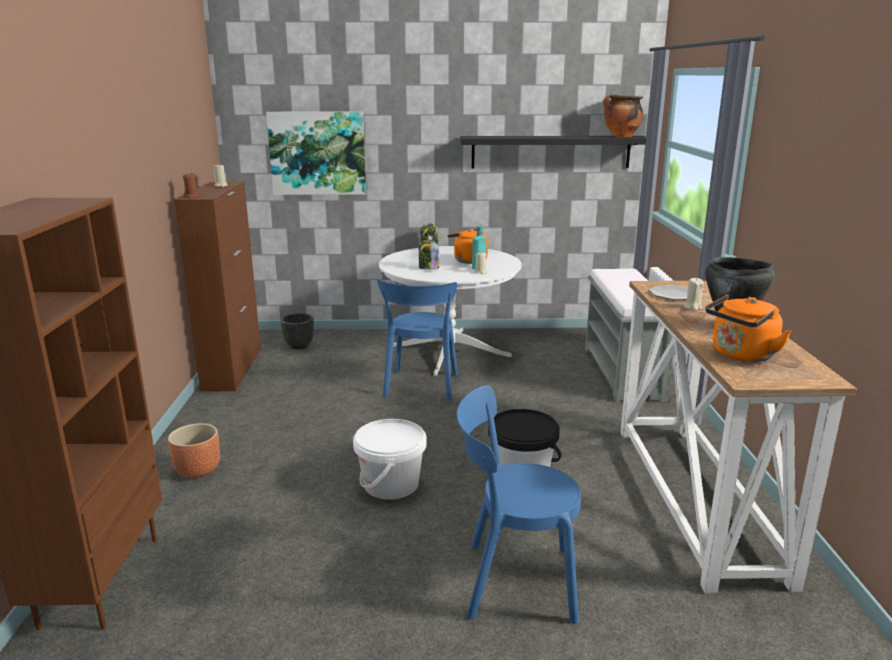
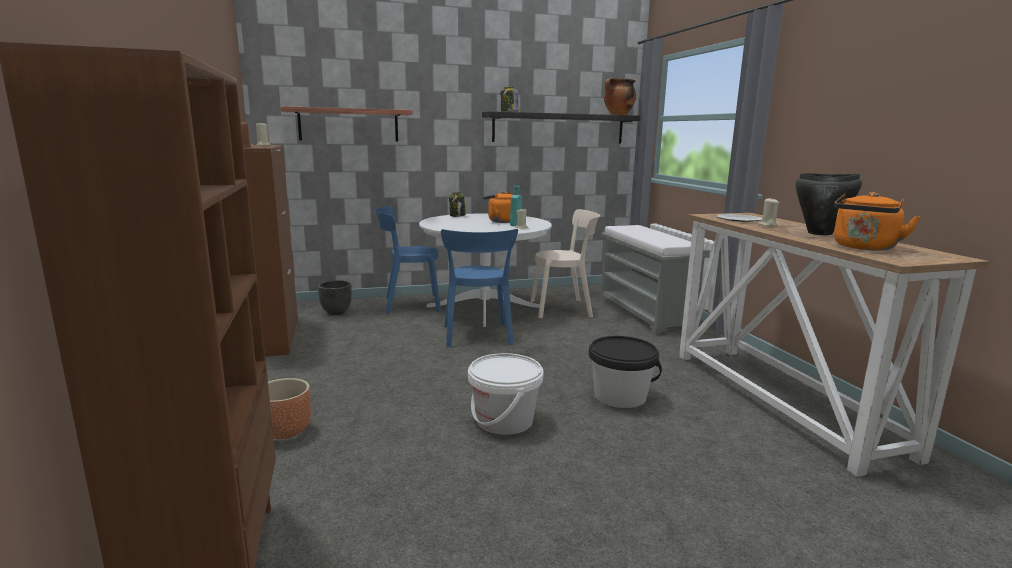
camera: 15 degrees left, 5 degrees down
picture [266,112,366,195] -> shelf [281,106,413,142]
jar [419,240,439,270] -> jar moved to [501,87,518,112]
blue chair [457,385,581,624] -> blue chair moved to [375,206,441,314]
none -> beige chair [530,209,600,318]

